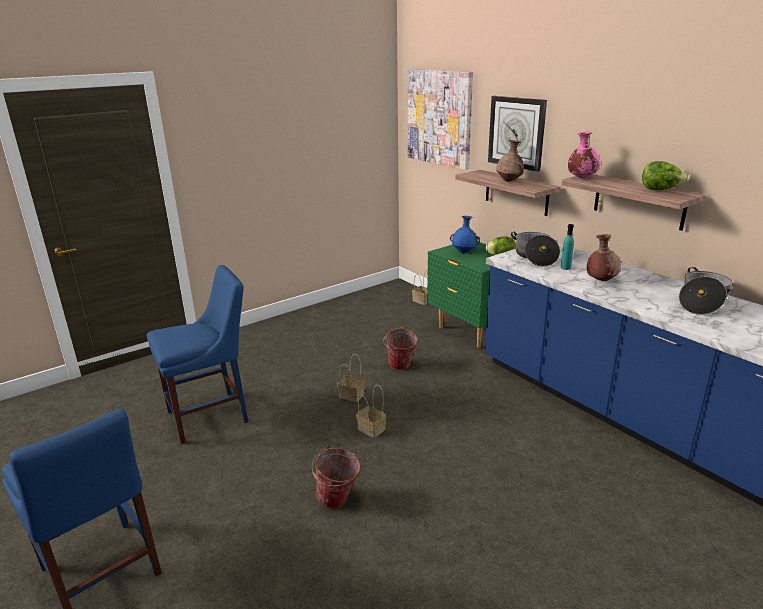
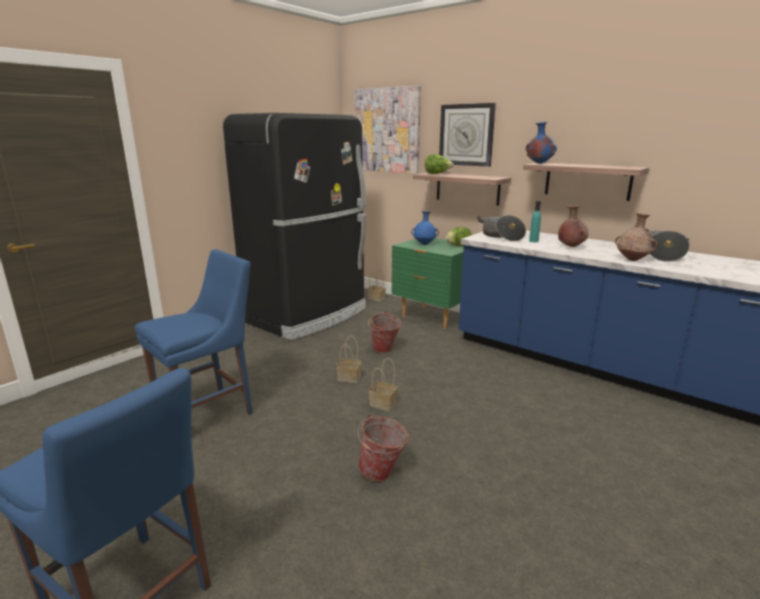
camera: 15 degrees left, 5 degrees down
brown vase [496,140,524,182] -> brown vase moved to [615,213,658,261]
pink vase [568,132,600,179] -> blue vase [526,122,557,164]
lettuce [642,161,689,191] -> lettuce moved to [425,154,454,174]
none -> black fridge [223,113,366,340]

